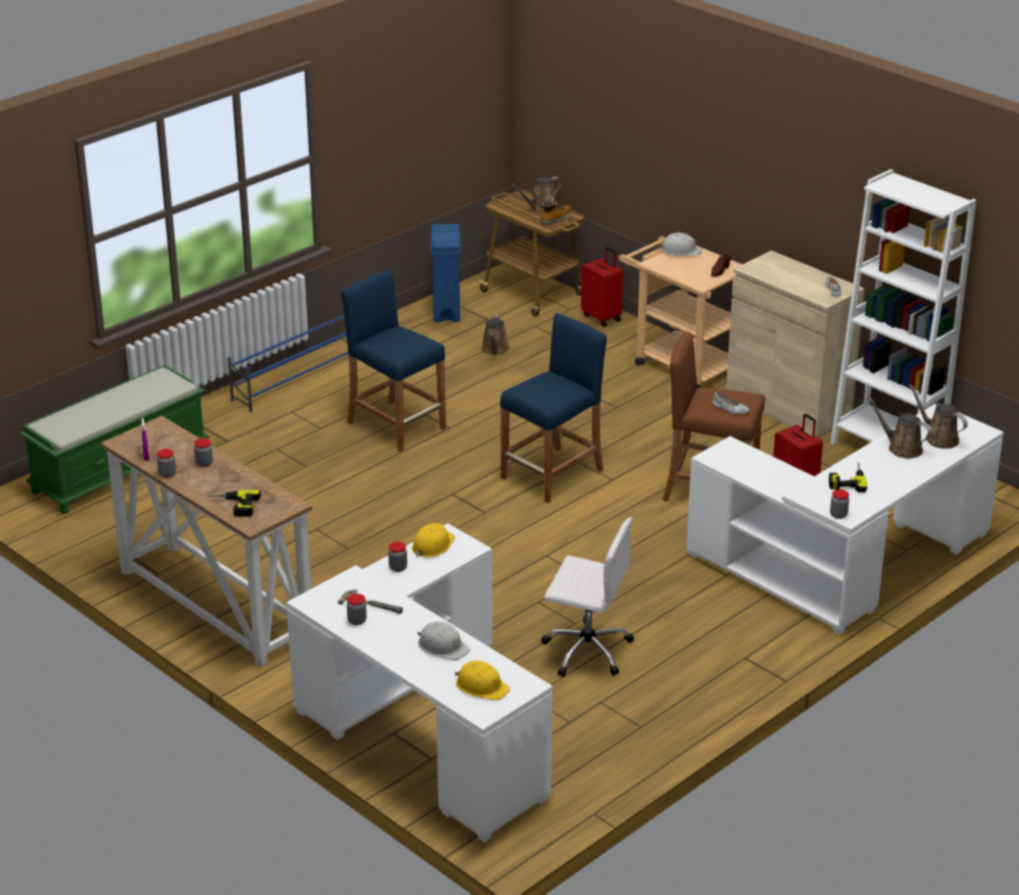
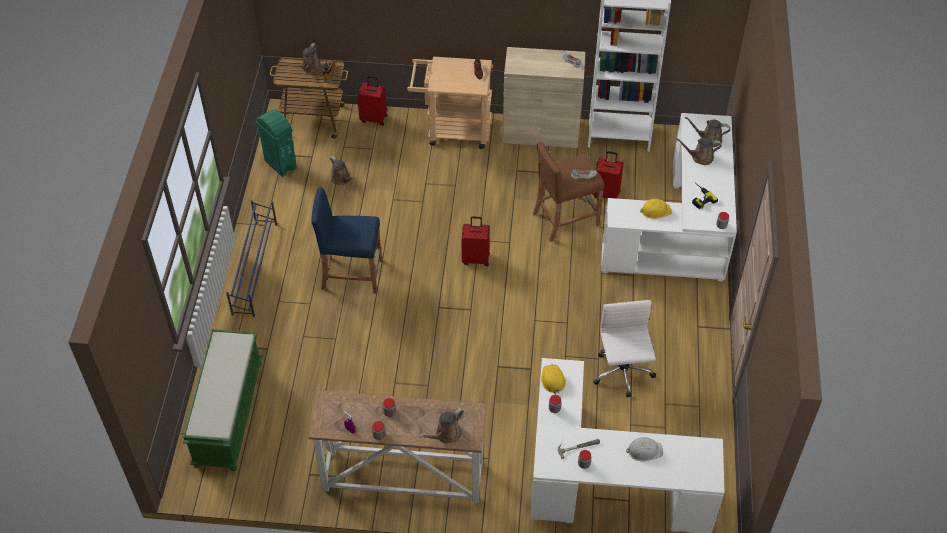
camera: 40 degrees left, 20 degrees up
power drill [207,490,261,517] -> brown watering can [420,408,464,444]
blue trash can [431,224,461,322] -> green trash can [256,109,297,177]
yellow hard hat [455,661,510,700] -> yellow hard hat moved to [640,199,672,219]
blue stool [500,313,607,503] -> red suitcase [462,216,490,266]
white office chair [541,517,634,677] -> white office chair turned 75 degrees counterclockwise [593,300,656,397]
white hard hat [659,233,702,256] -> none

